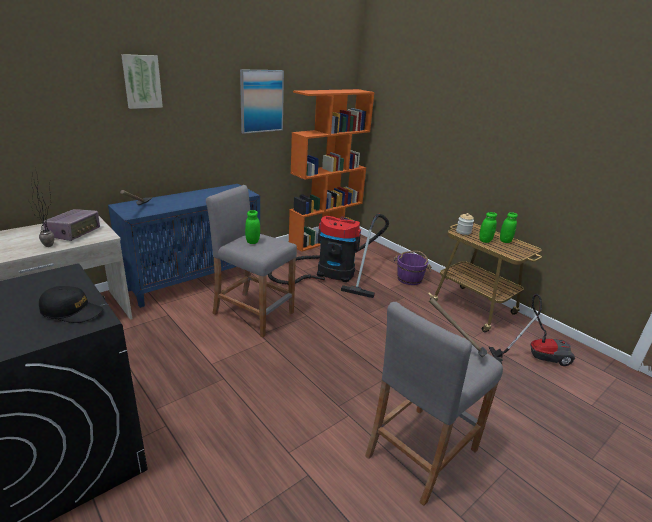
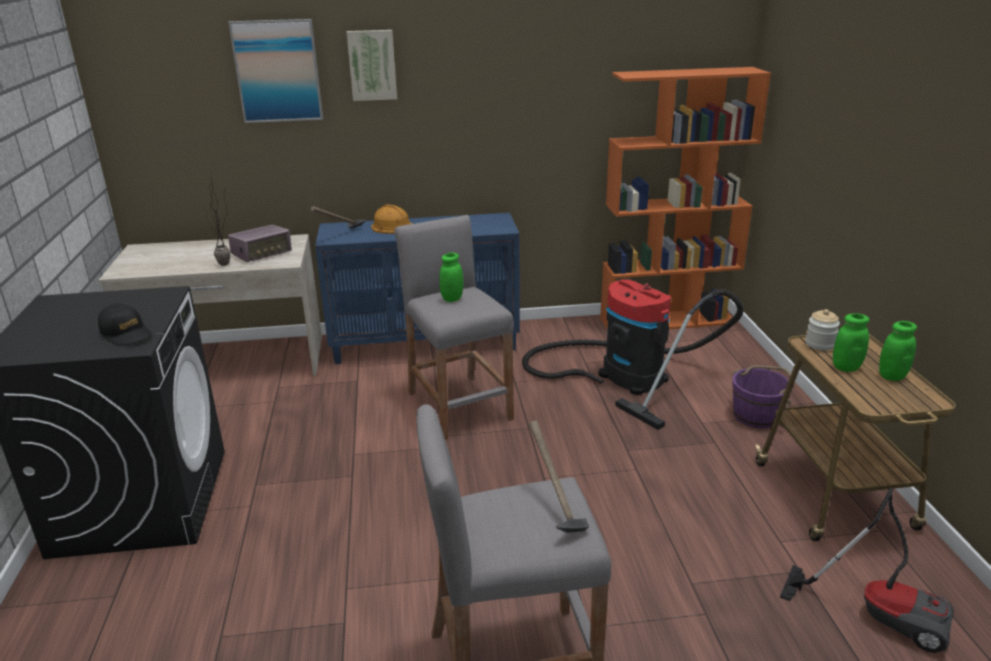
camera: 35 degrees right, 0 degrees up
picture [240,70,284,134] -> picture moved to [228,19,323,123]
none -> orange hard hat [371,204,412,234]

